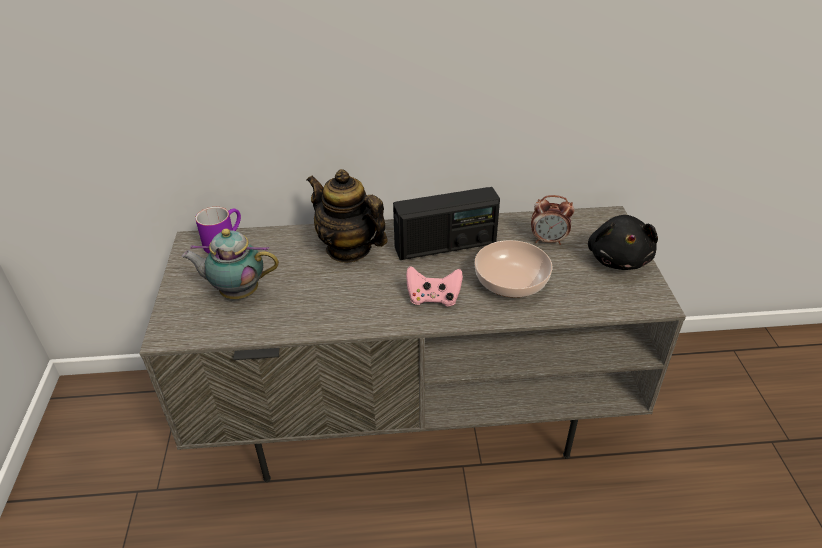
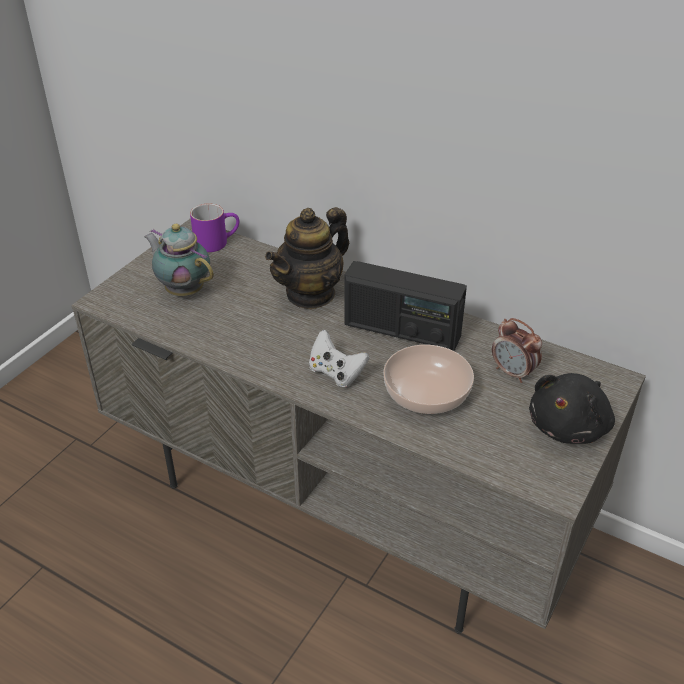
camera: 35 degrees right, 0 degrees up
teapot [307,169,388,263] -> teapot turned 120 degrees counterclockwise [265,207,349,309]
pink game controller [406,266,463,307] -> white game controller [309,330,370,388]

